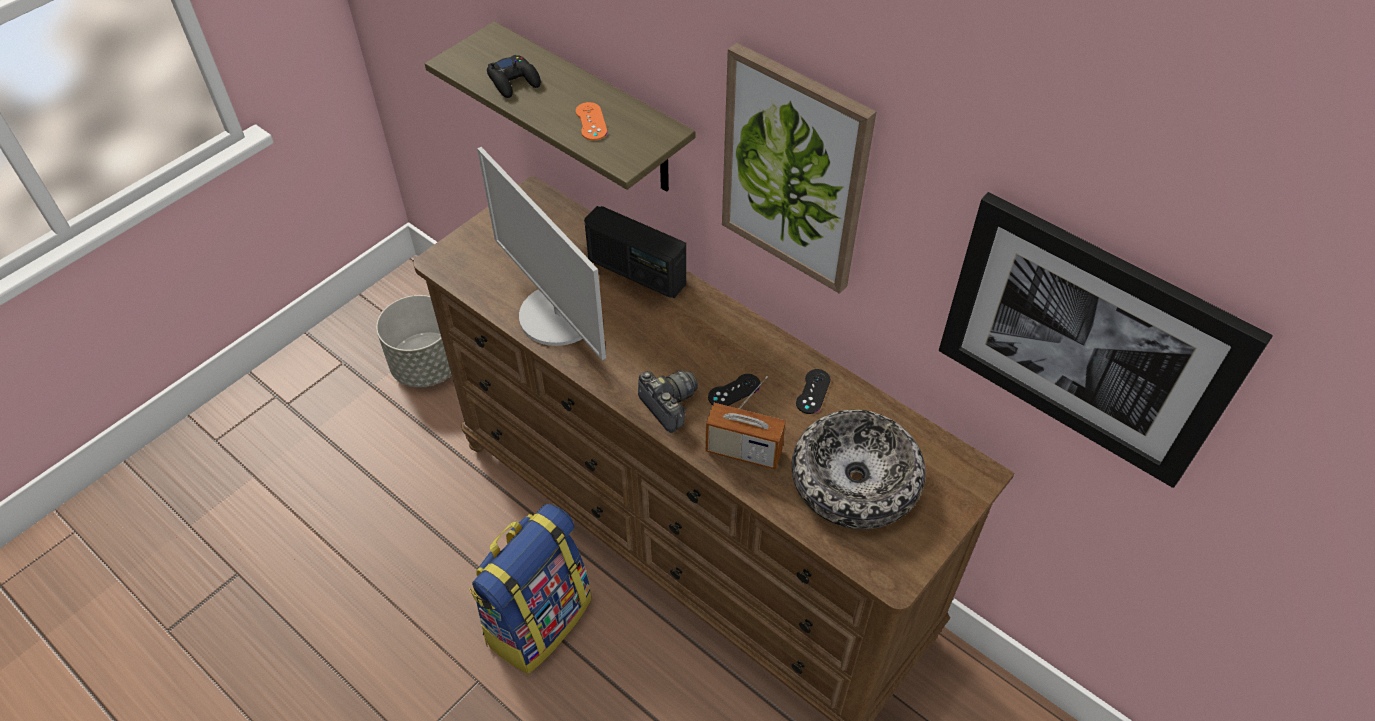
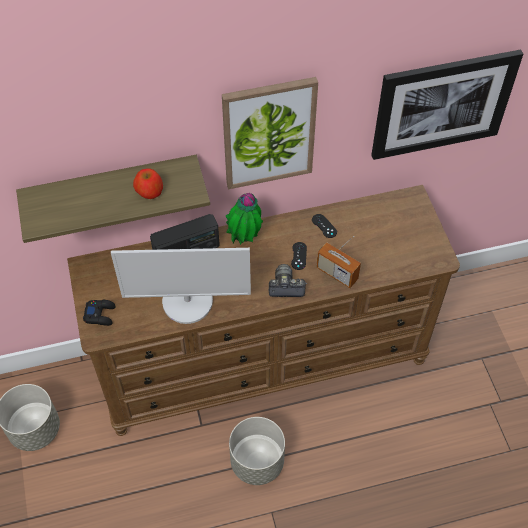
camera: 55 degrees left, 5 degrees up
backpack [470,503,592,674] -> grey planter [229,417,285,485]
black game controller [487,55,541,98] -> black game controller moved to [83,300,116,326]
orange game controller [576,102,607,141] -> apple [133,168,163,199]
radio [705,376,786,470] -> radio turned 75 degrees clockwise [316,236,361,288]
bowl [791,410,926,529] -> none
none -> potted plant [226,193,263,245]

